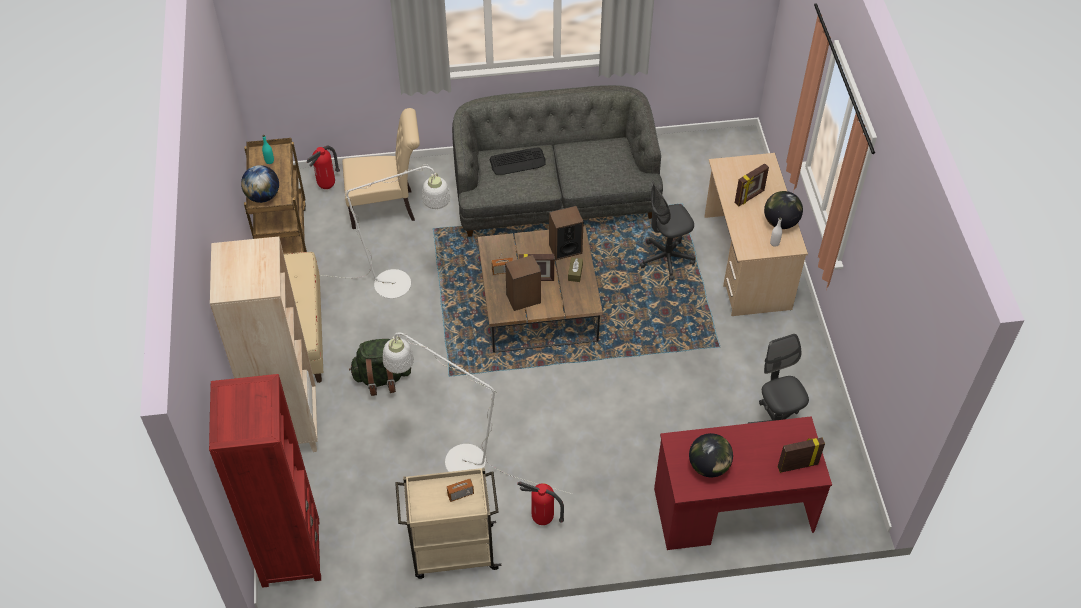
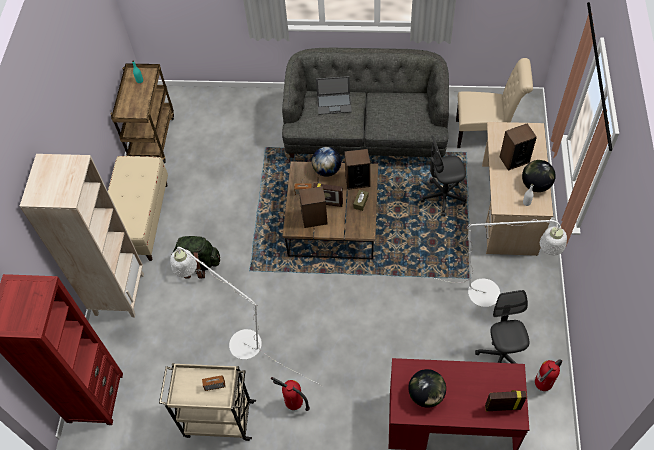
camera: 15 degrees right, 5 degrees up
globe [241,165,279,203] -> globe moved to [312,147,341,177]
fire extinguisher [307,146,340,189] -> fire extinguisher moved to [535,359,562,391]
white floor lamp [321,164,450,299] -> white floor lamp moved to [431,218,567,307]
beige chair [342,108,420,229] -> beige chair moved to [456,58,533,148]
keyboard [490,147,546,175] -> laptop [316,76,352,115]
picture frame [735,163,769,206] -> speaker [500,123,537,171]

